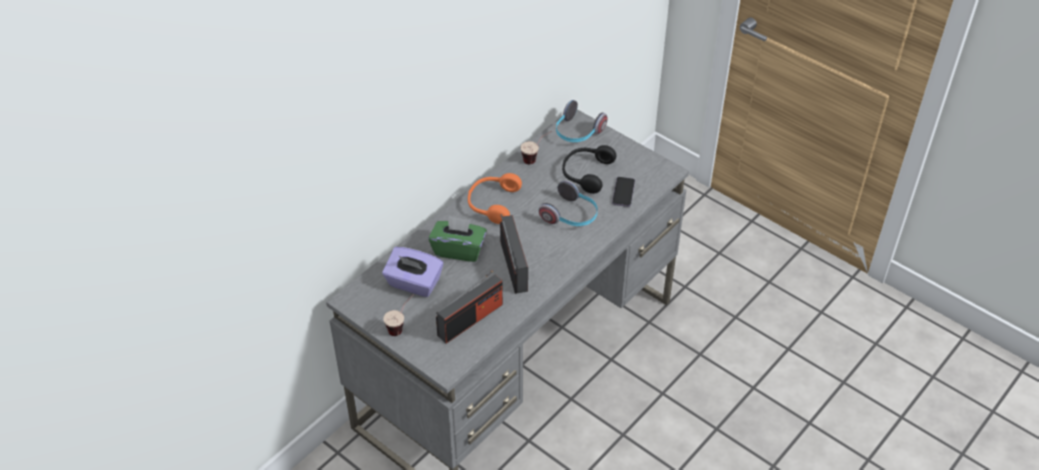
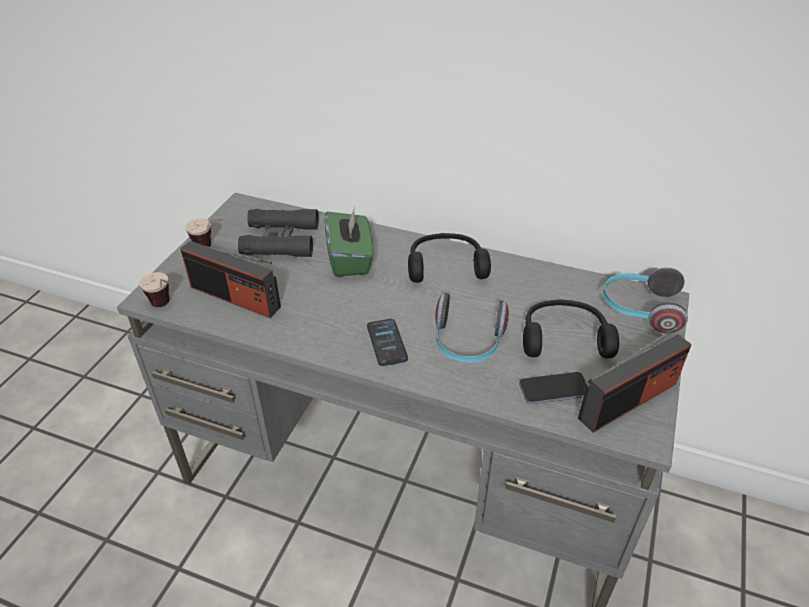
camera: 70 degrees right, 5 degrees down
purple tissue box [382,247,443,297] -> black binoculars [238,209,319,257]
orange headphones [468,173,522,224] -> black headphones [408,233,491,283]
radio [500,214,528,294] -> radio moved to [578,327,691,433]
cup [521,131,552,164] -> cup moved to [139,272,170,307]
none -> phone [367,319,408,366]

